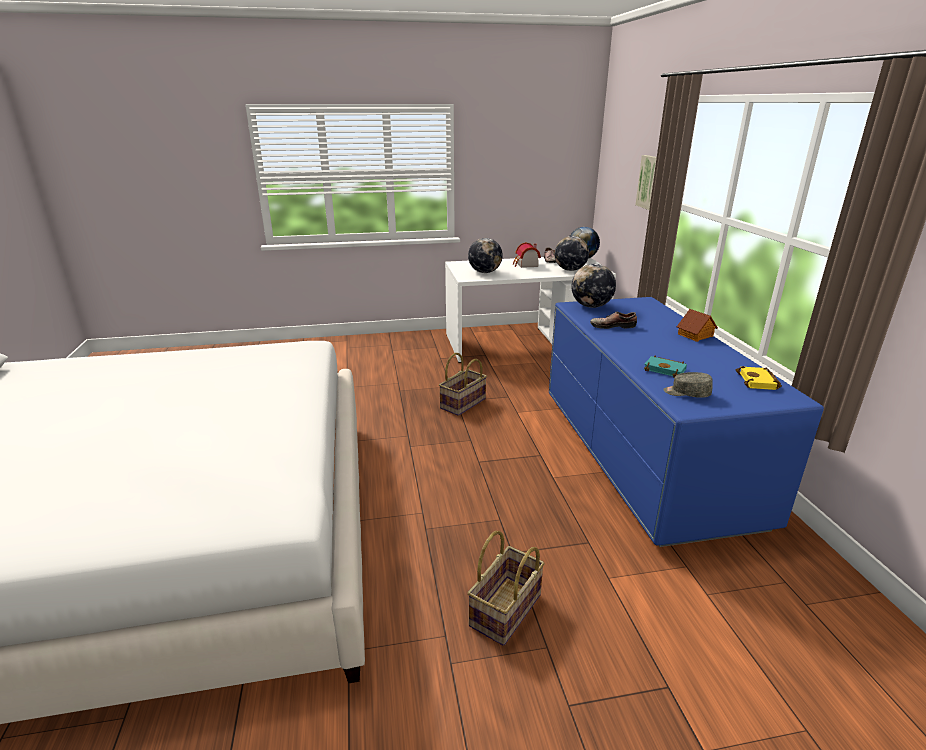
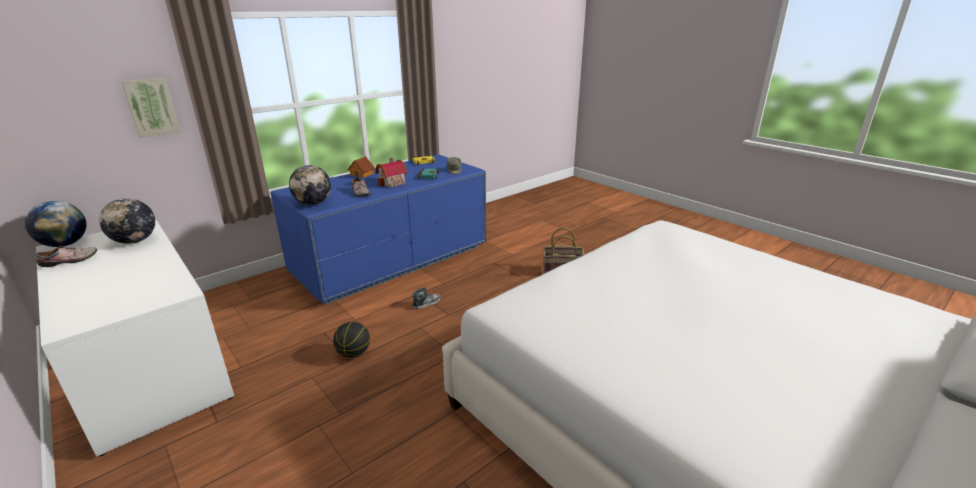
camera: 120 degrees left, 0 degrees up
basket [439,353,487,416] -> basketball [333,322,370,358]
globe [468,238,503,273] -> none
toy house [513,242,541,268] -> toy house moved to [375,158,407,188]
none -> shoe [412,287,441,309]

